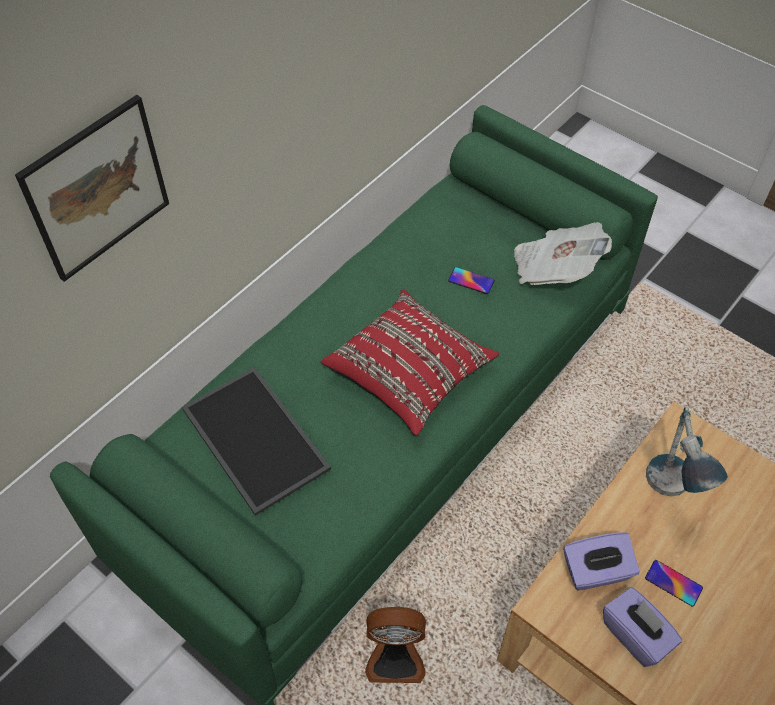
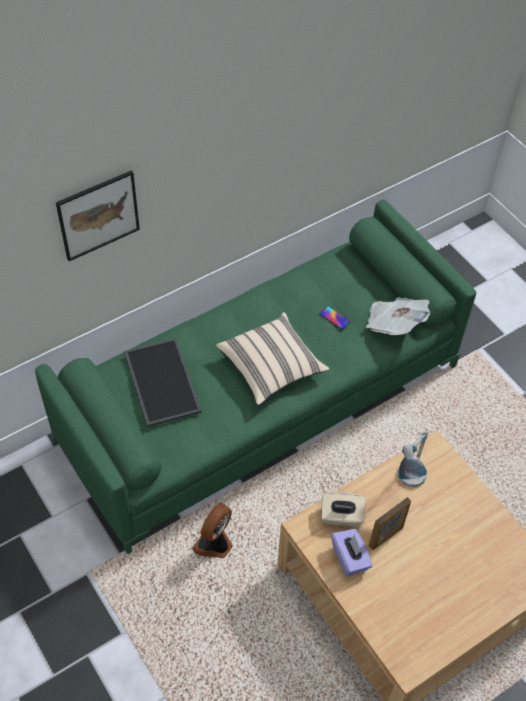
camera: 15 degrees right, 0 degrees up
red pillow [321,289,499,435] -> beige pillow [216,312,330,405]
fan [365,607,426,683] -> fan turned 105 degrees clockwise [192,503,233,558]
purple tissue box [563,532,640,591] -> beige tissue box [321,493,365,526]
phone [645,560,703,607] -> picture frame [369,497,411,550]

